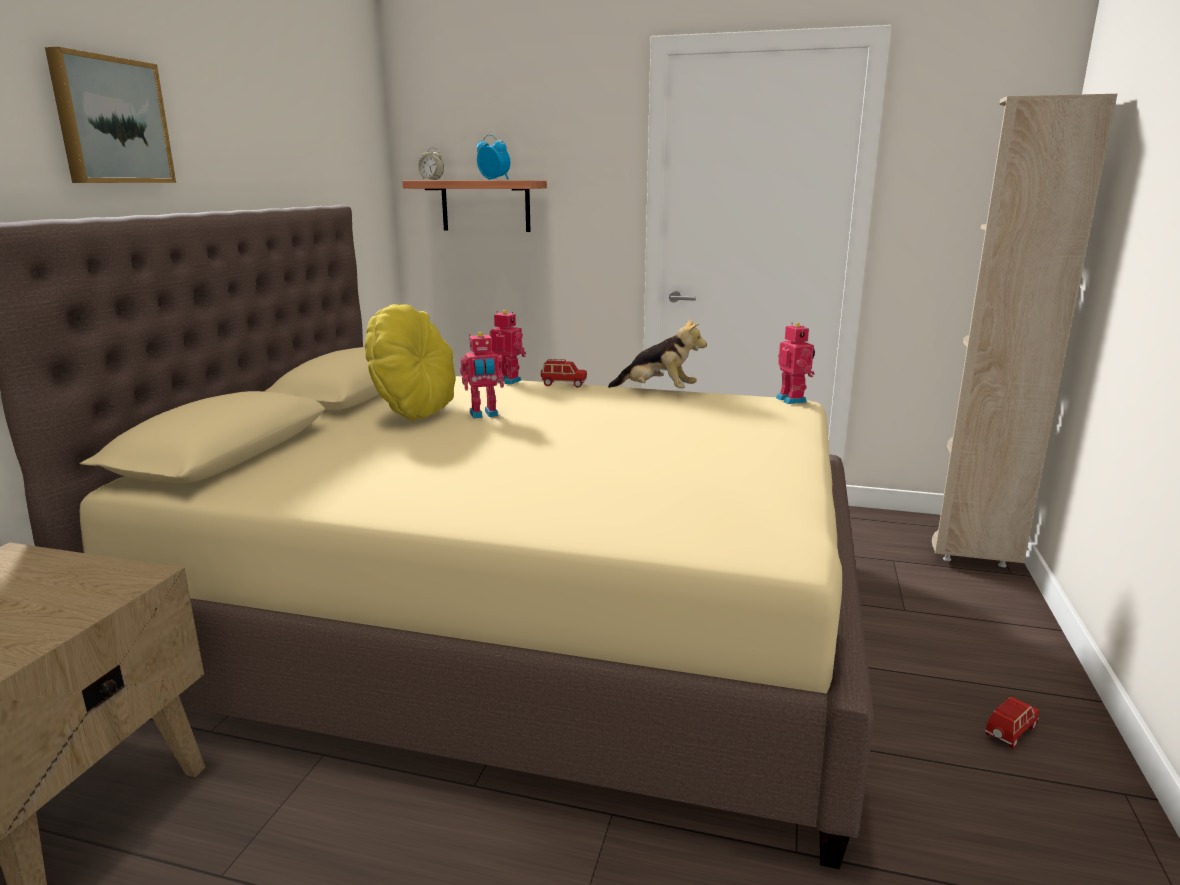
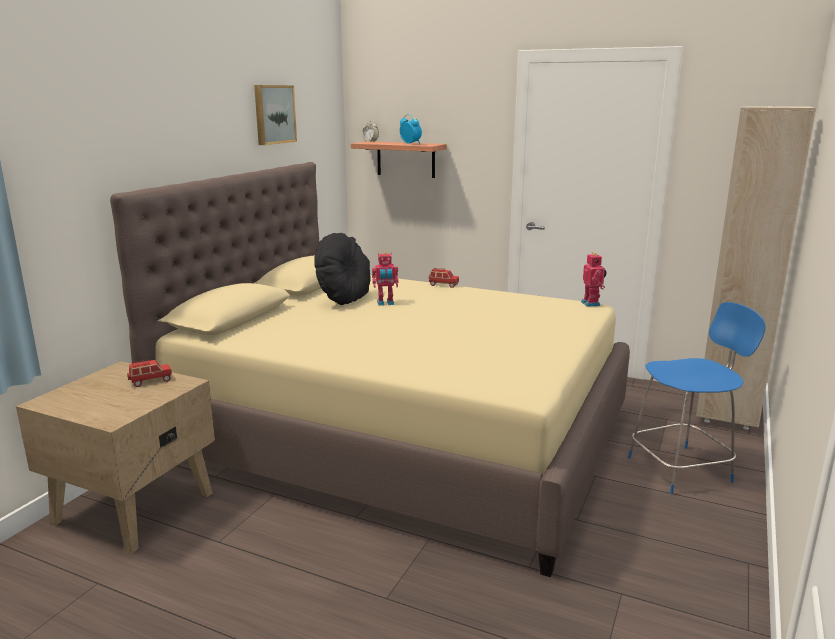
camera: 10 degrees right, 0 degrees up
picture [45,47,176,183] -> picture moved to [254,85,297,145]
yellow pillow [365,304,455,421] -> black pillow [314,233,371,305]
toy robot [490,310,526,385] -> none
plush toy [608,318,707,388] -> none
red toy car [985,697,1039,749] -> red toy car moved to [127,360,172,387]
none -> blue chair [628,302,766,495]

